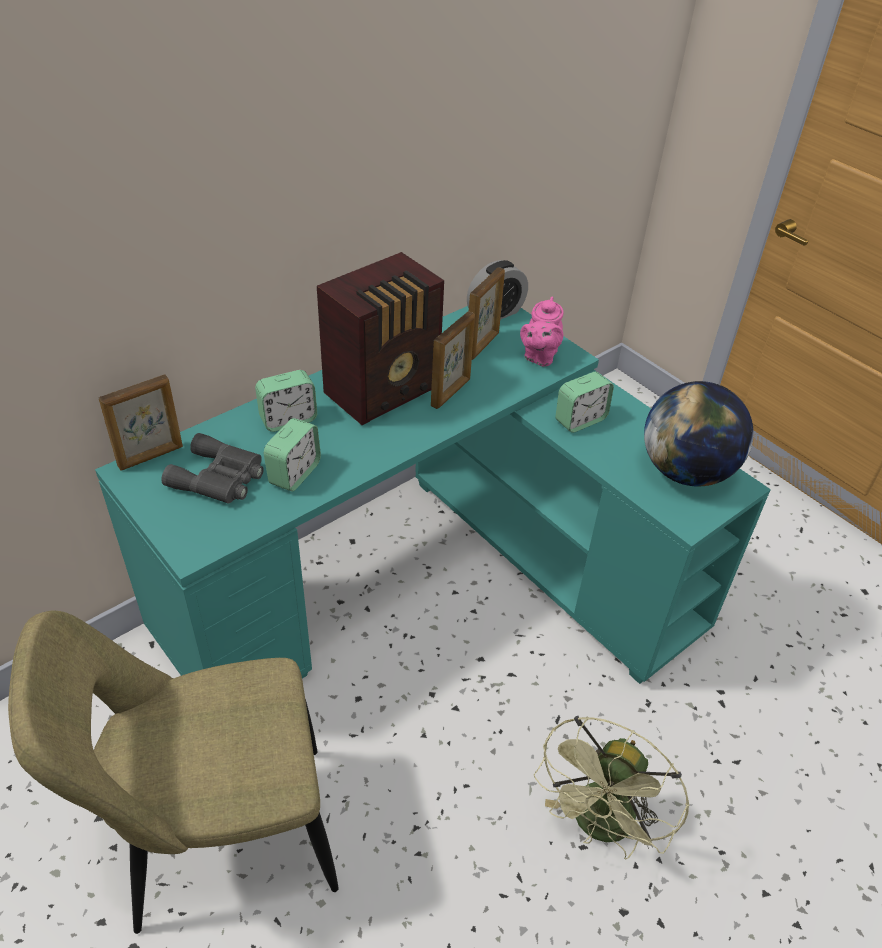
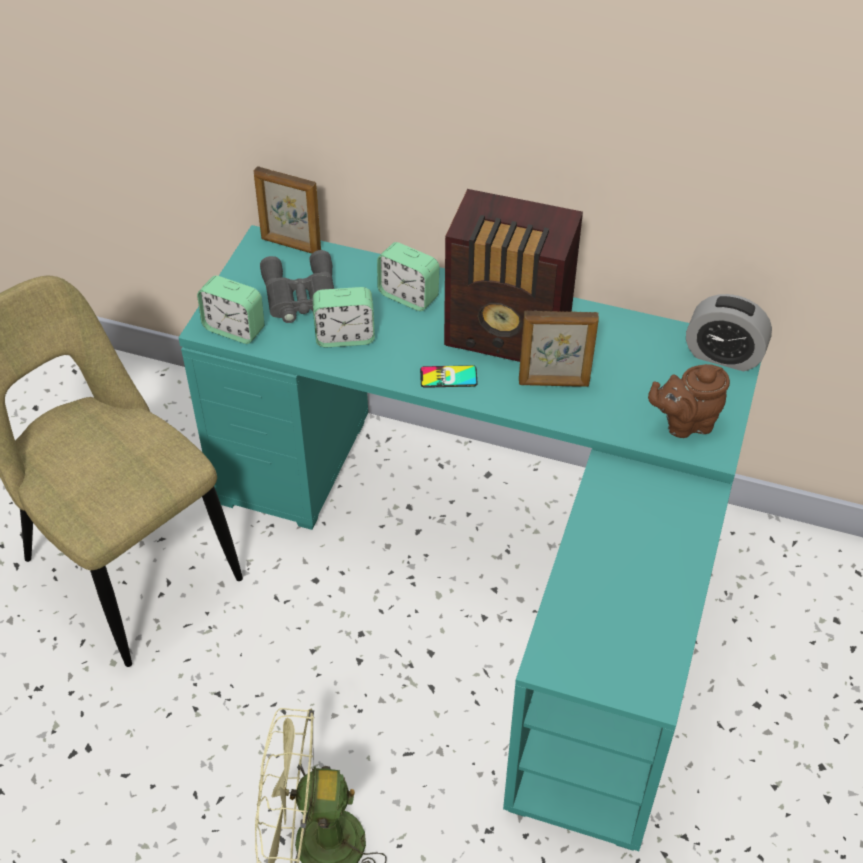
camera: 60 degrees right, 5 degrees up
picture frame [469,267,505,360] -> none
pink teapot [520,297,564,367] -> brown teapot [648,364,730,438]
alarm clock [555,372,614,433] -> alarm clock moved to [197,276,265,344]
globe [644,381,754,487] -> none
none -> phone [420,365,478,388]

